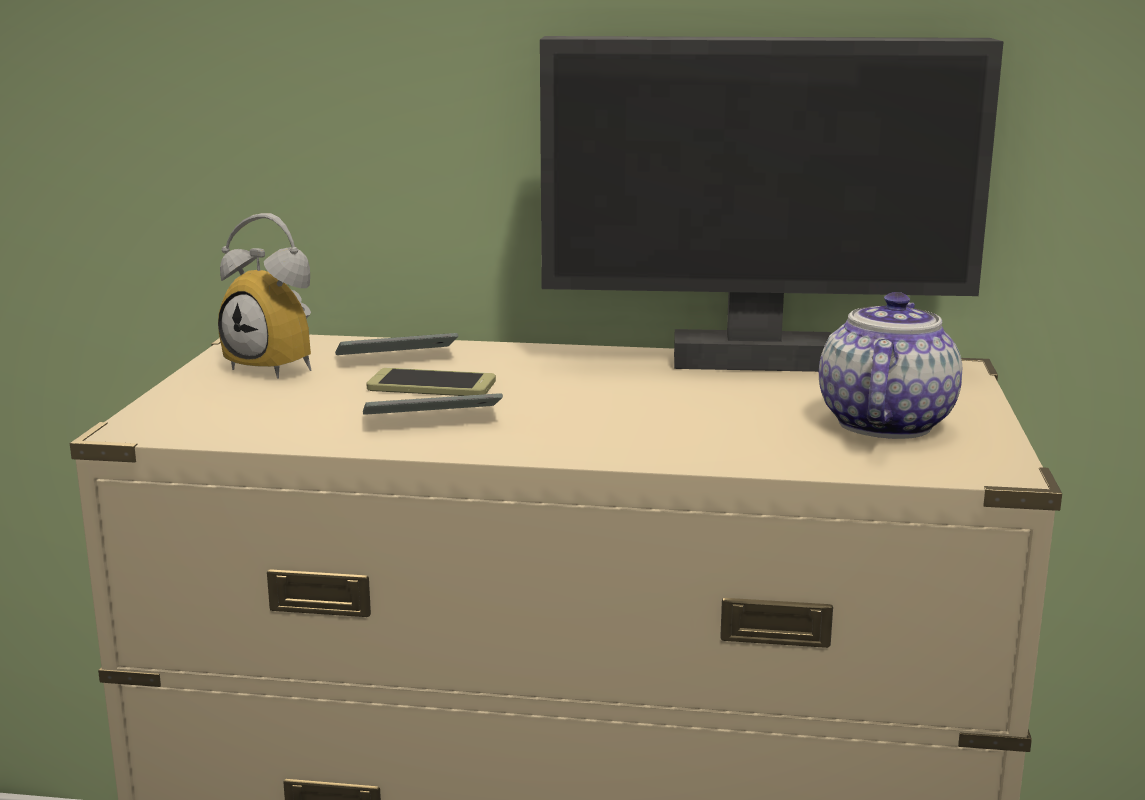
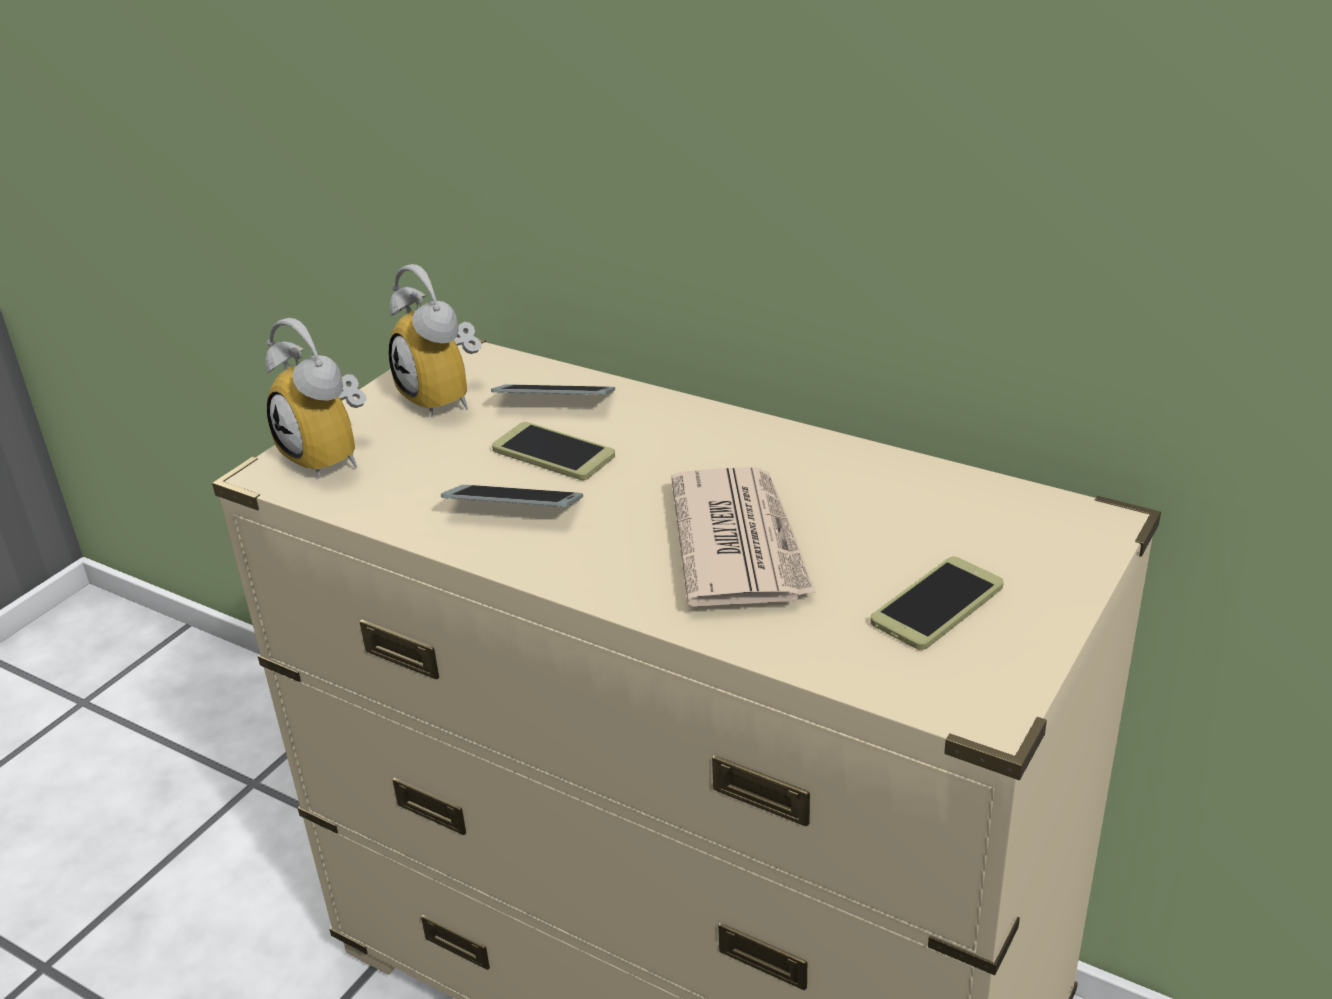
camera: 25 degrees right, 15 degrees up
monitor [540,36,1004,372] -> none
teapot [819,292,962,439] -> phone [870,557,1004,650]
none -> alarm clock [265,318,367,479]
none -> newspaper [671,467,816,607]

